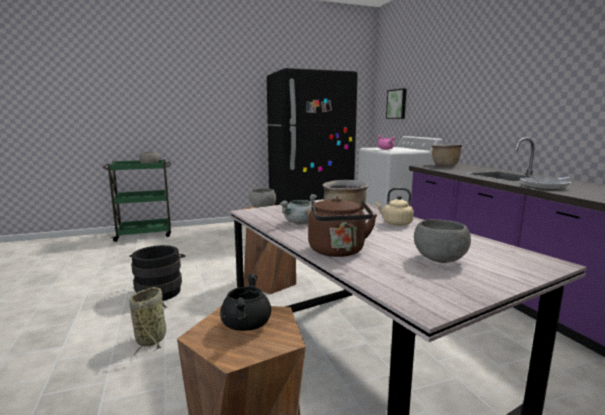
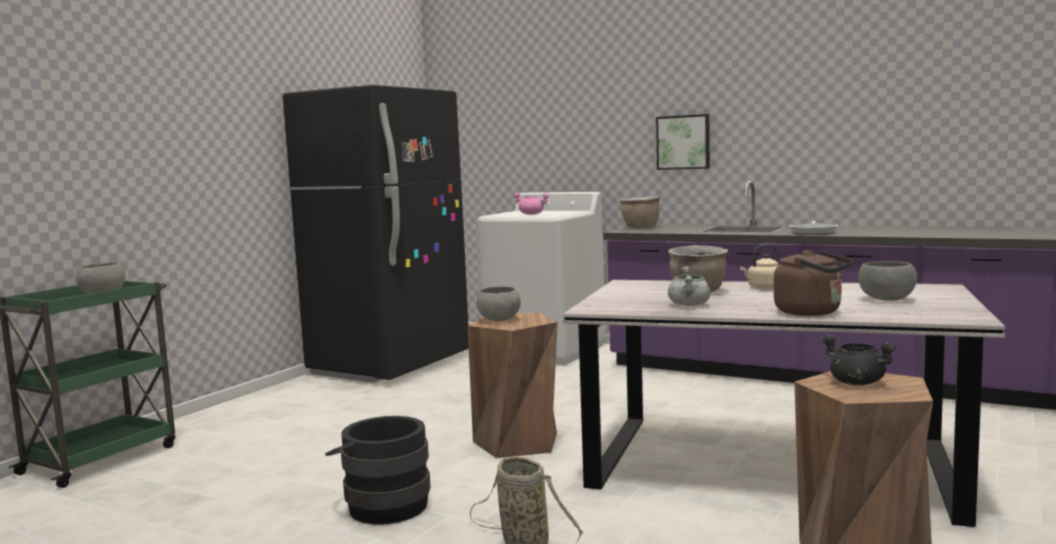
camera: 40 degrees left, 5 degrees down
picture [386,88,406,119] -> picture moved to [656,114,710,170]

